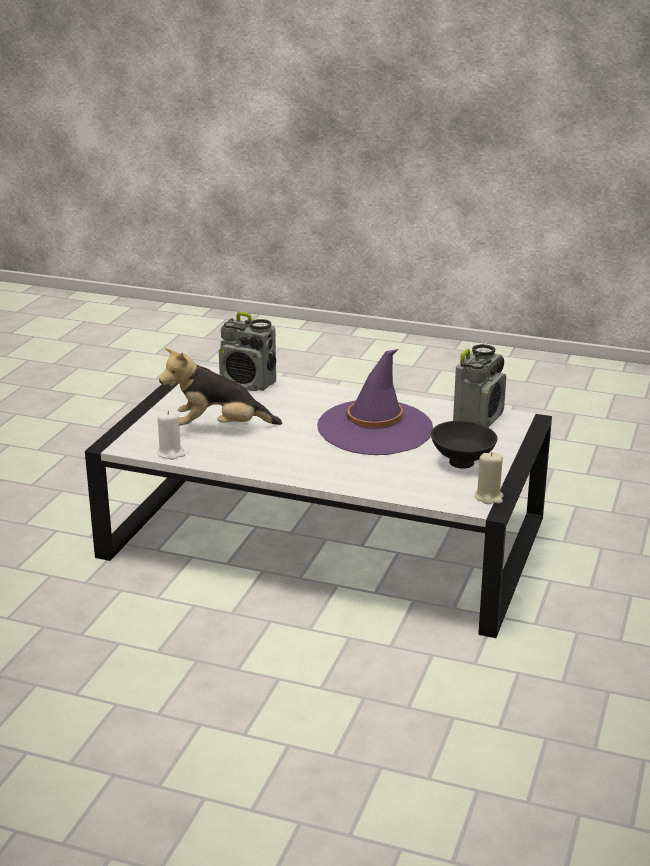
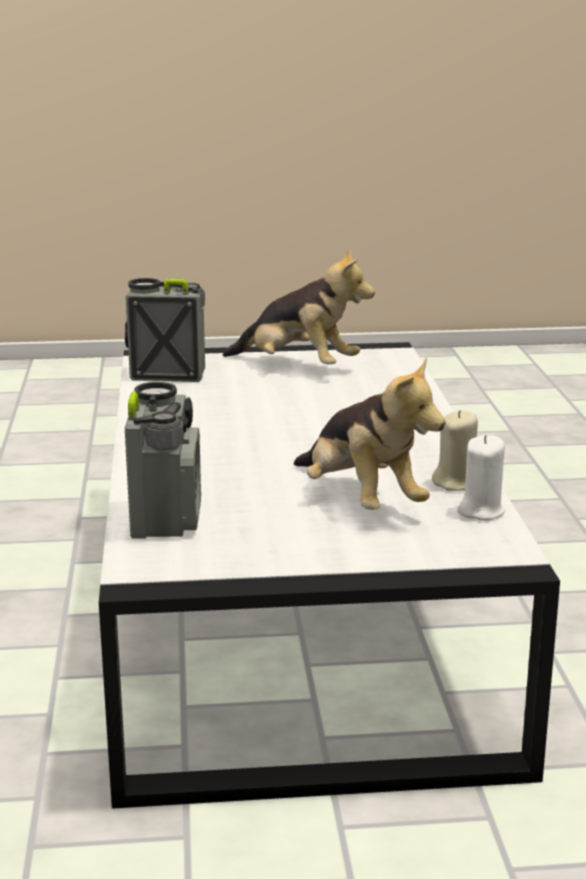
camera: 115 degrees left, 5 degrees down
purple hat [317,349,433,455] -> none
black bowl [431,421,497,469] -> plush toy [223,248,375,364]
beige candle [475,452,503,504] -> beige candle moved to [432,410,478,491]

